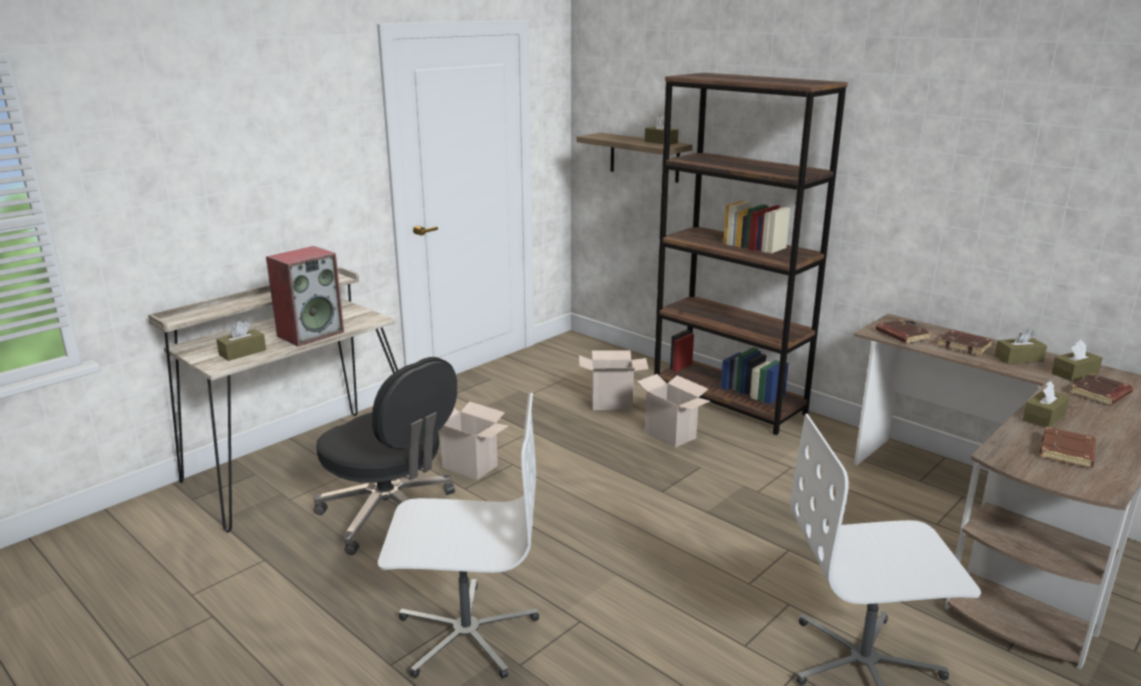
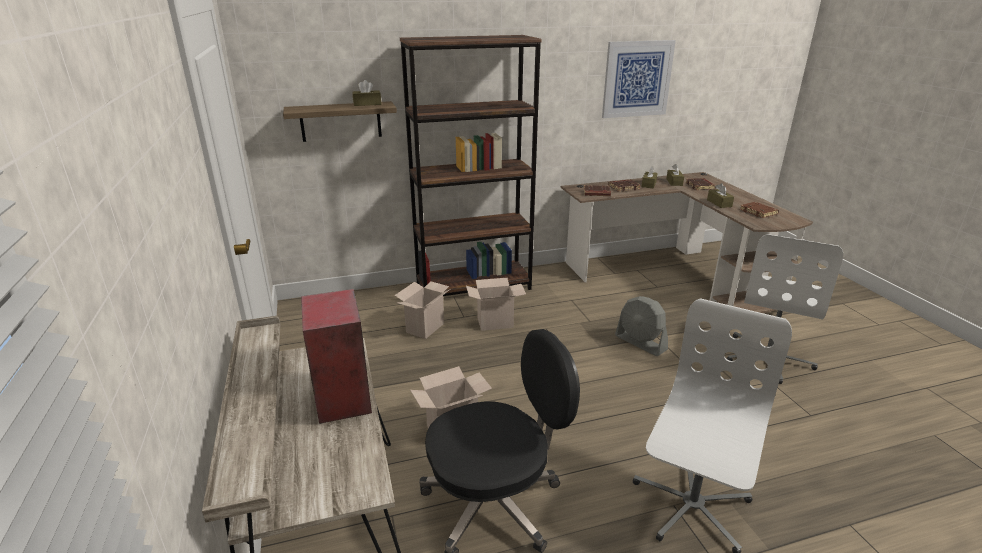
camera: 60 degrees left, 5 degrees up
brown tissue box [216,321,266,361] -> none
none -> picture [602,40,676,118]
none -> grey fan [615,296,668,356]

